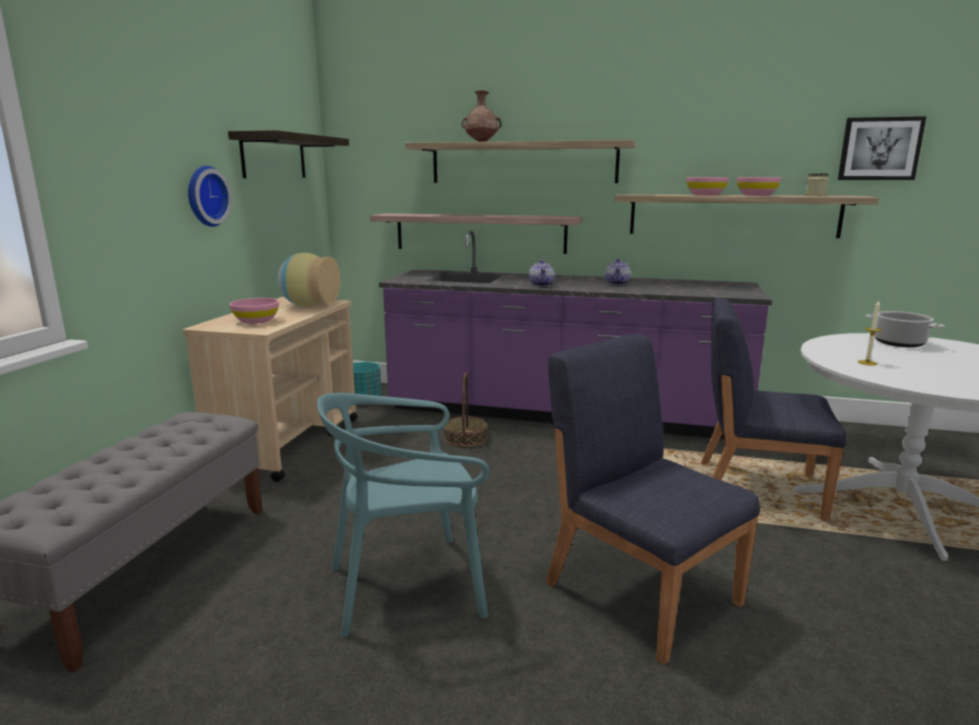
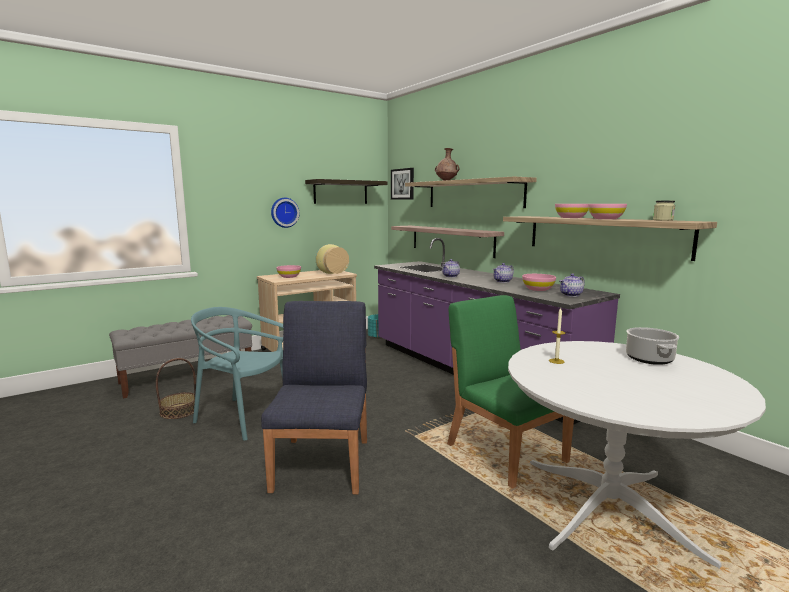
camera: 40 degrees right, 5 degrees down
basket [444,372,487,447] -> basket moved to [156,358,196,419]
blue chair [701,298,846,522] -> green chair [447,295,574,488]
picture [838,116,927,180] -> picture moved to [391,168,414,200]
none -> pink bowl [522,274,556,291]
none -> teapot [559,273,585,297]

